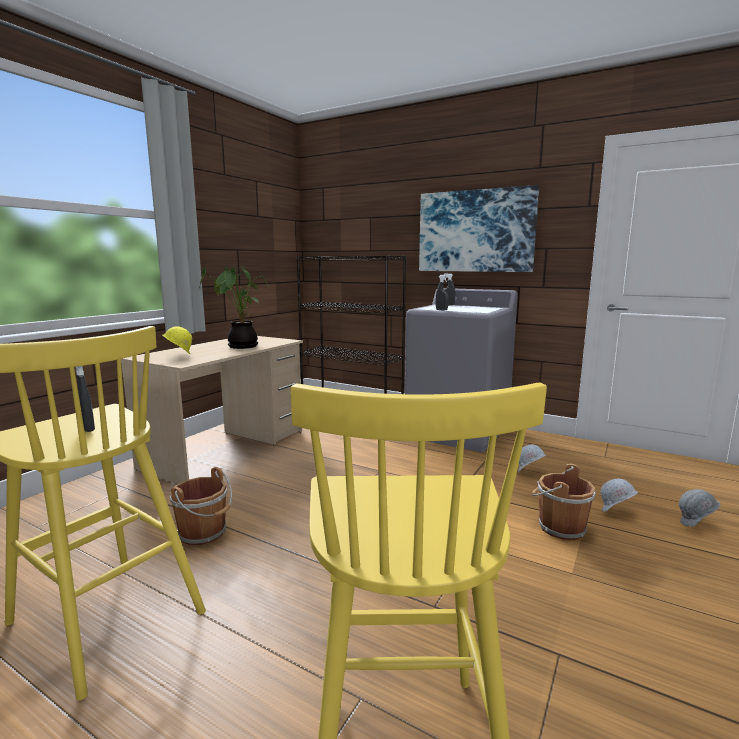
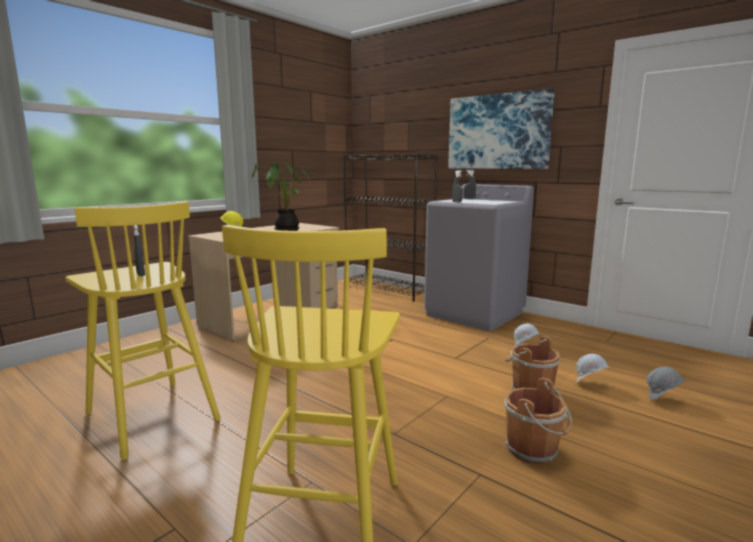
camera: 10 degrees right, 0 degrees up
brown bucket [170,467,232,545] -> brown bucket moved to [505,378,573,464]

